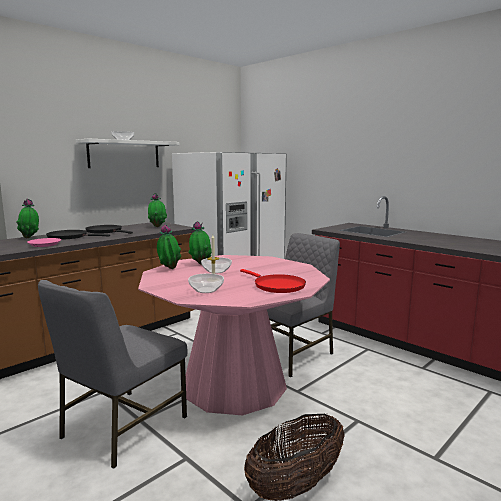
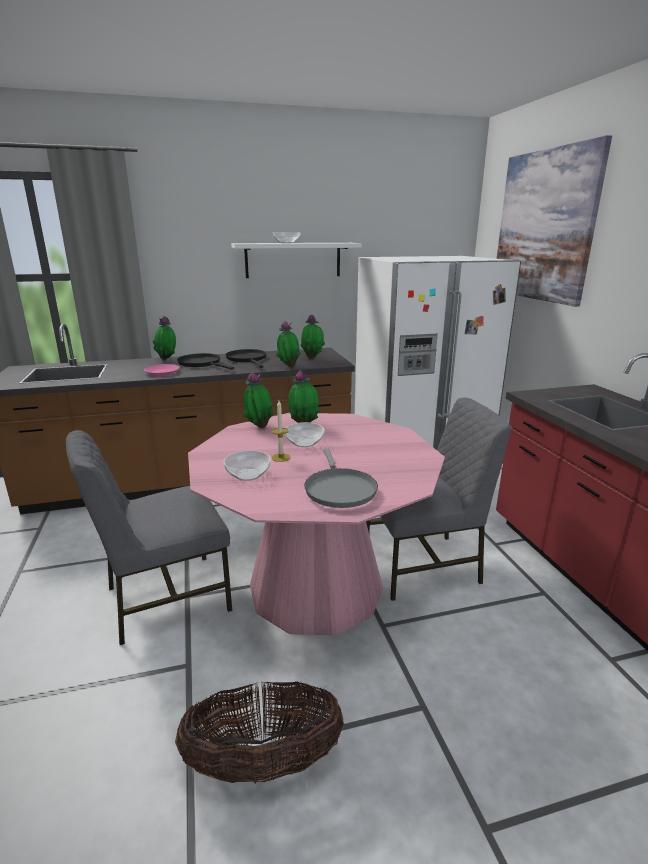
camera: 30 degrees right, 10 degrees up
red frying pan [240,269,306,293] -> grey frying pan [304,449,378,508]
none -> potted plant [276,321,301,367]
none -> picture [497,135,612,307]

